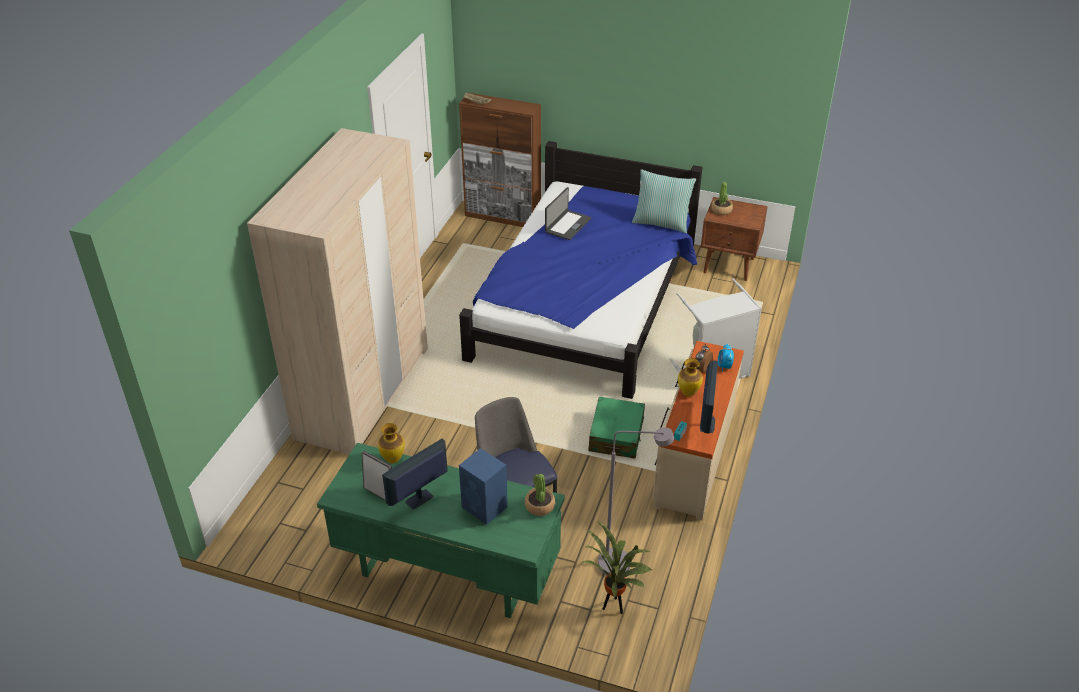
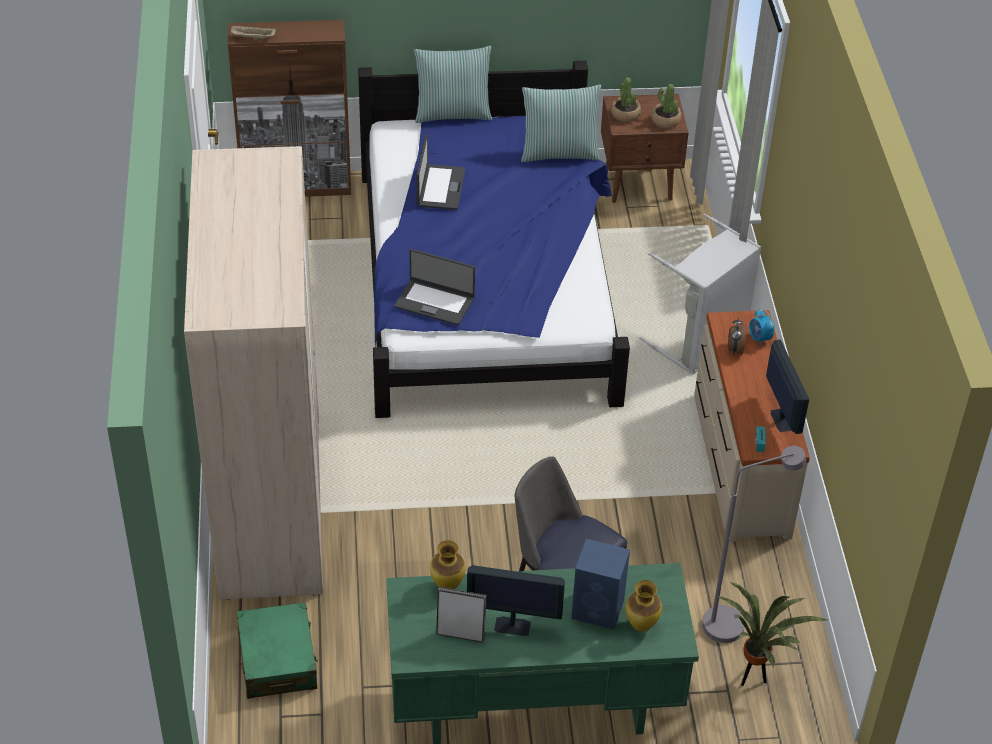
camera: 25 degrees left, 5 degrees up
monitor [382,439,448,509] -> monitor turned 105 degrees counterclockwise [467,565,565,636]
potted plant [525,474,555,516] -> potted plant moved to [651,84,681,128]
green suitcase [588,397,645,459] -> green suitcase moved to [236,602,318,699]
vase [678,358,703,397] -> vase moved to [625,580,662,632]
none -> laptop [394,249,475,325]
none -> pillow [414,46,492,123]

